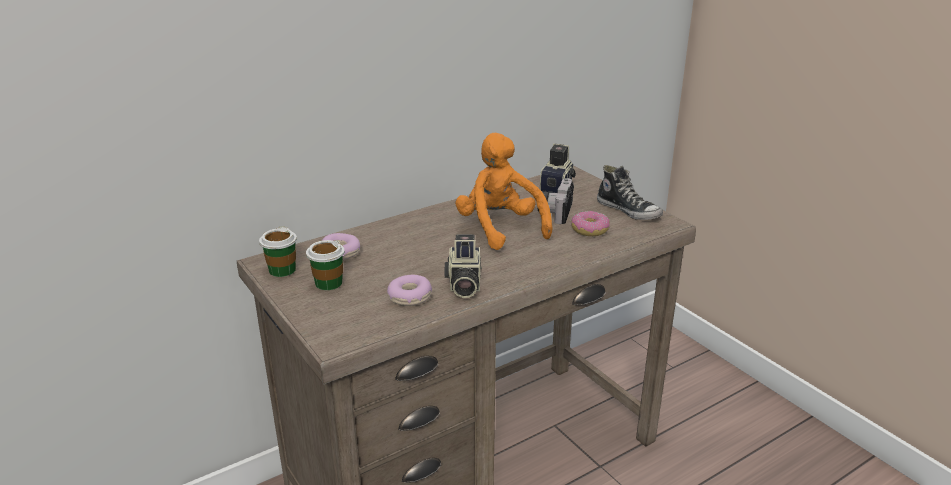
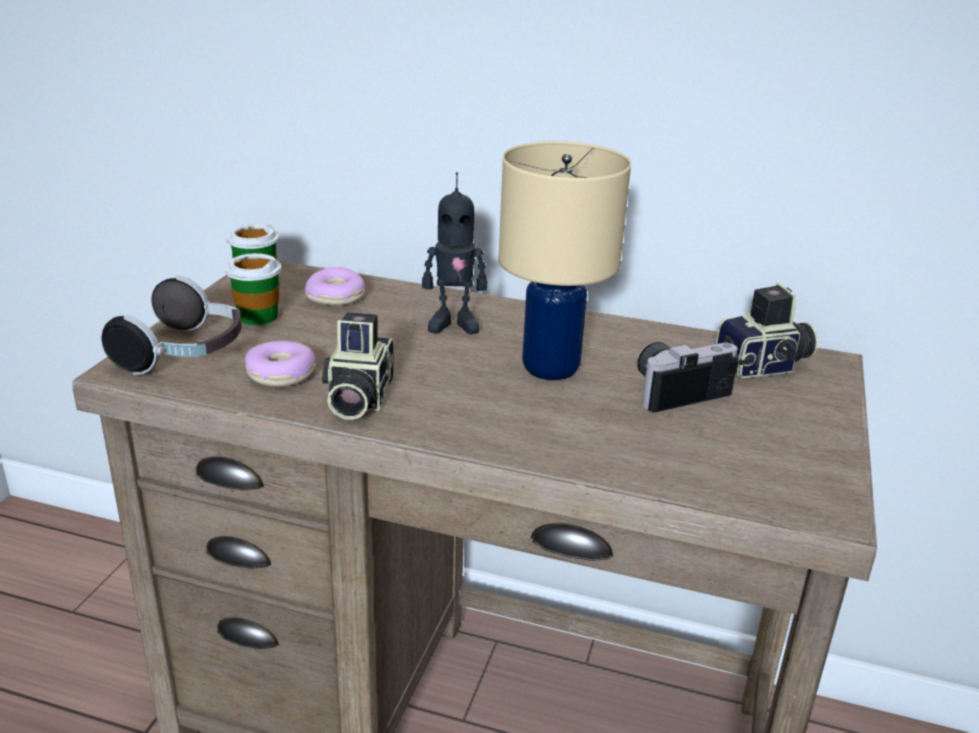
camera: 50 degrees right, 0 degrees up
camera [445,234,482,298] -> camera turned 45 degrees counterclockwise [322,312,394,420]
orange plush toy [455,133,552,250] -> beige table lamp [498,141,631,380]
donut [571,211,610,236] -> none
shoe [597,165,663,220] -> none
none -> headphones [102,276,242,375]
none -> toy robot [422,172,488,335]

